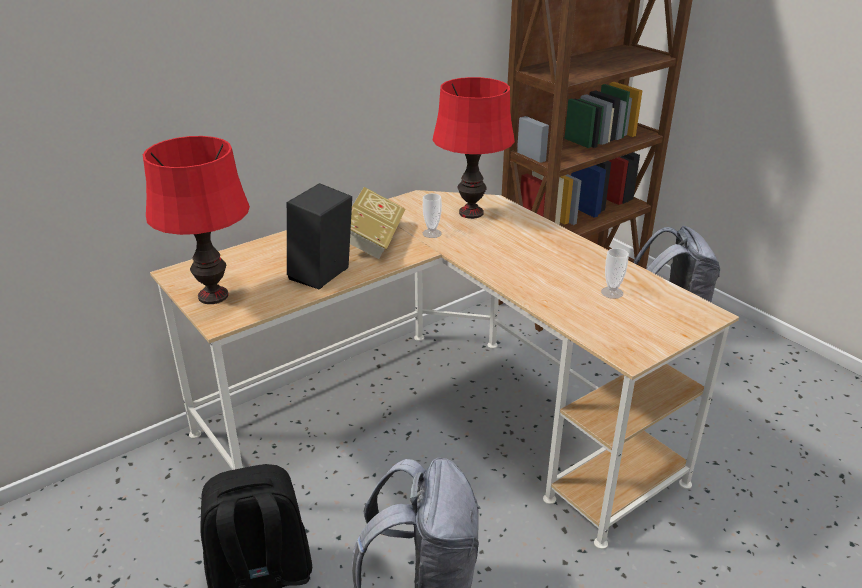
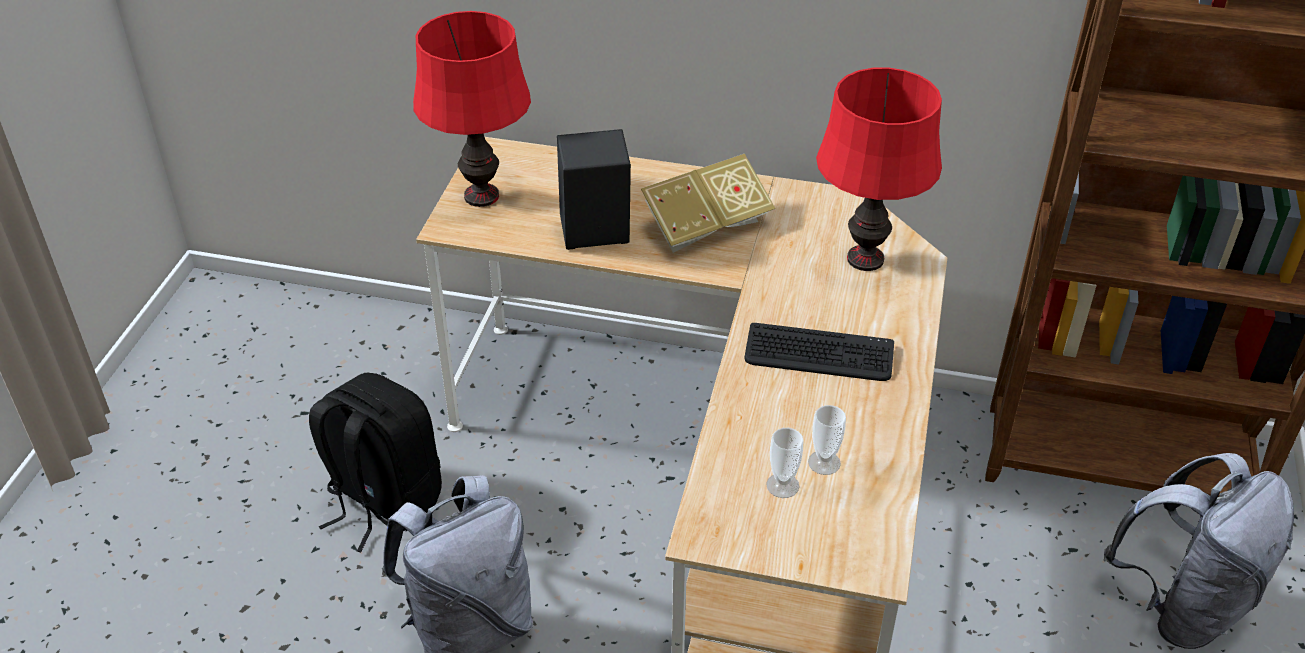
camera: 50 degrees right, 10 degrees up
cup [423,193,442,238] -> cup moved to [766,428,804,498]
none -> keyboard [744,323,894,381]

